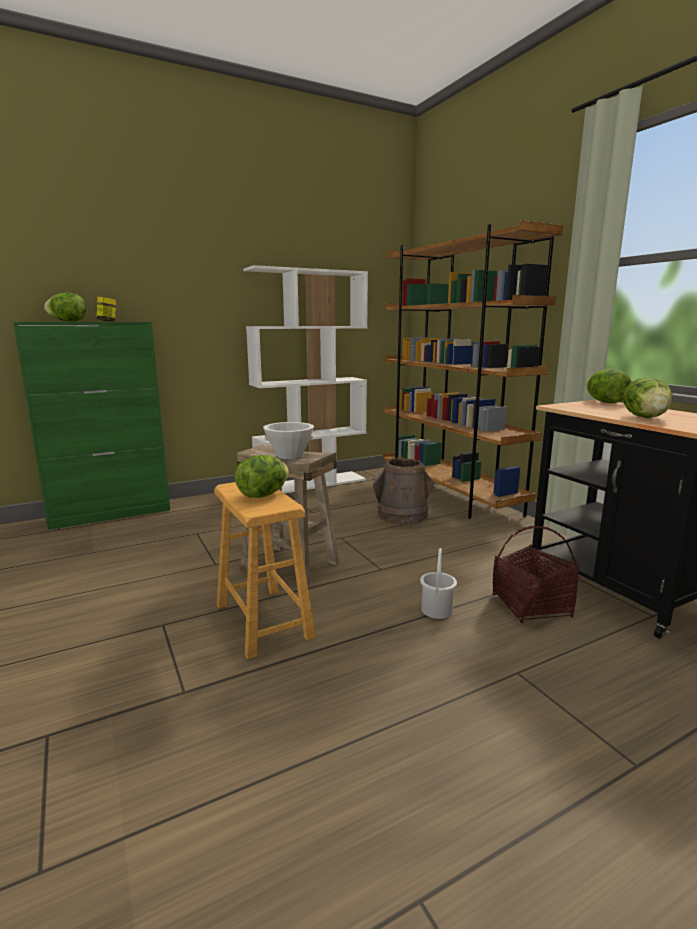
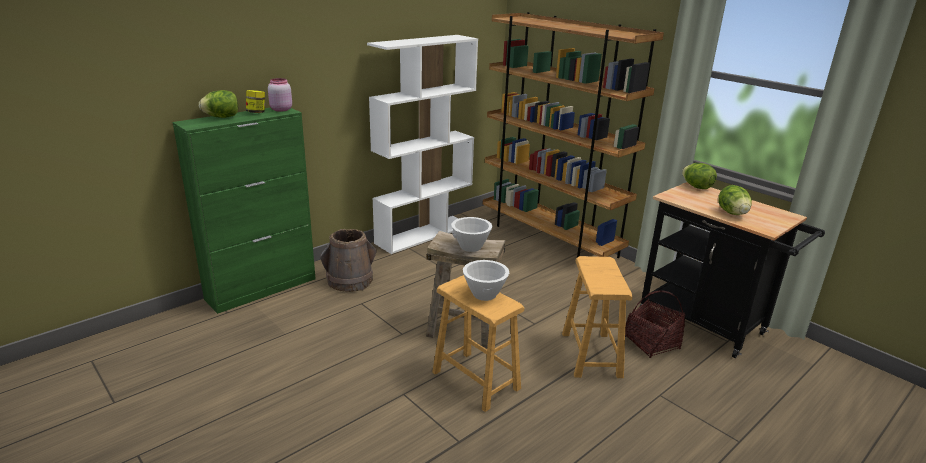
camera: 15 degrees left, 10 degrees up
lettuce [235,455,289,498] -> white bowl [463,260,509,301]
brown bucket [373,458,434,525] -> brown bucket moved to [320,229,377,292]
white bucket [420,548,457,619] -> brown stool [562,256,632,378]
none -> pink jar [268,78,292,112]

